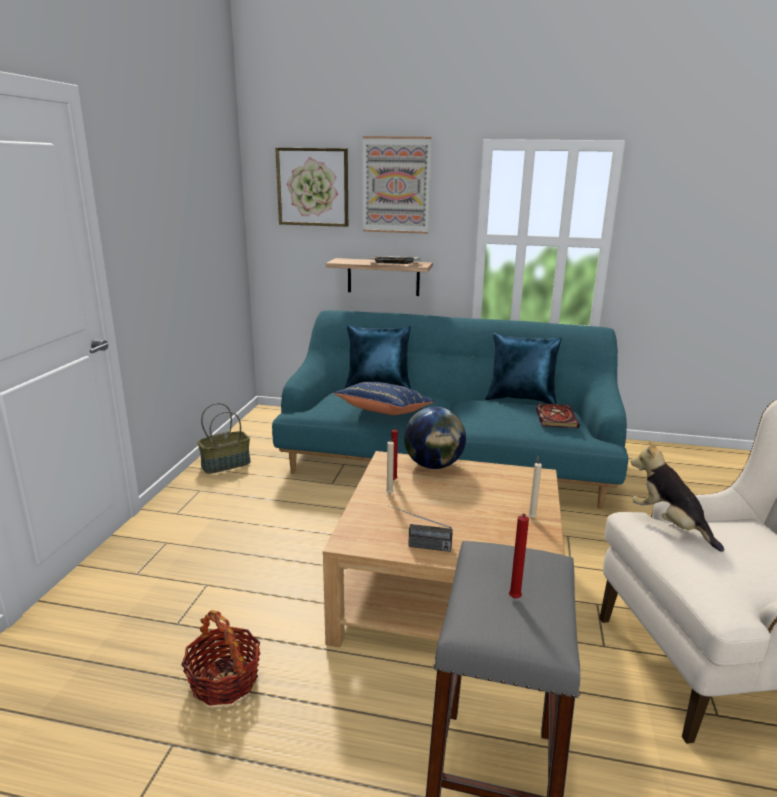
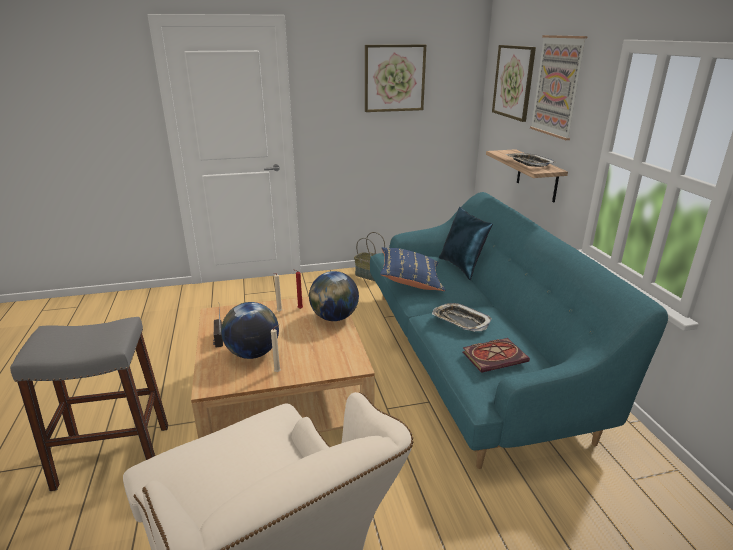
camera: 65 degrees right, 5 degrees up
basket [181,610,261,706] -> none
blue pillow [486,333,562,404] -> none
red candle [509,513,529,599] -> none
plush toy [631,440,724,552] -> none
none -> globe [221,302,279,359]
none -> picture [365,44,426,112]
none -> tray [432,303,492,332]

